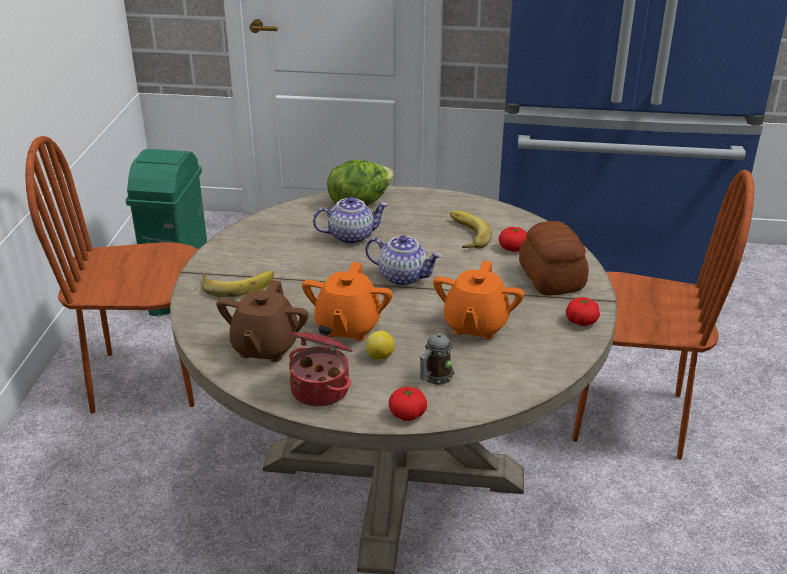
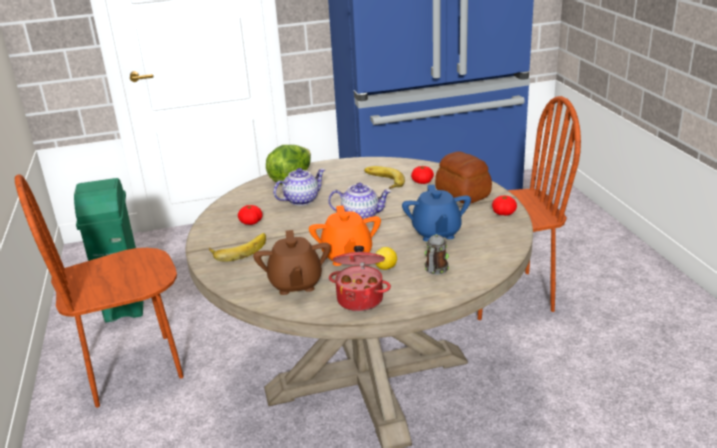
camera: 20 degrees left, 5 degrees down
tomato [389,386,427,421] -> tomato moved to [238,205,263,225]
orange teapot [433,261,524,340] -> blue teapot [402,185,471,241]

